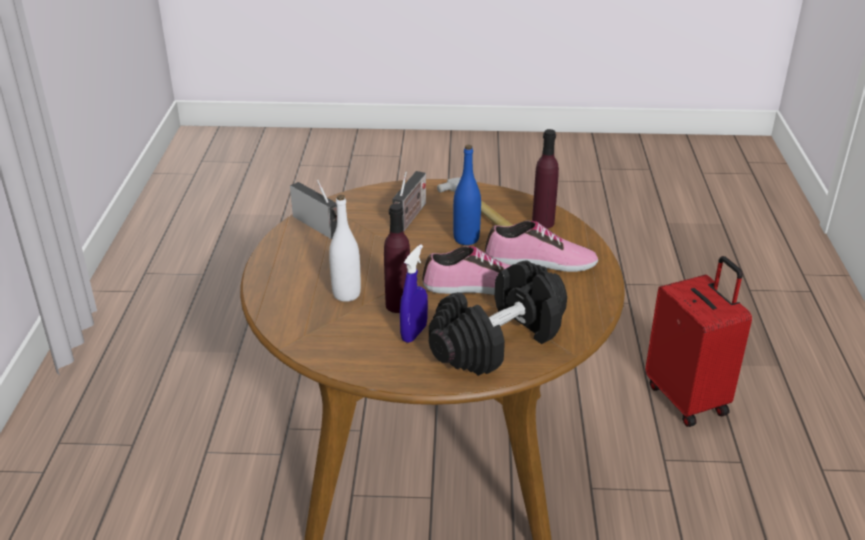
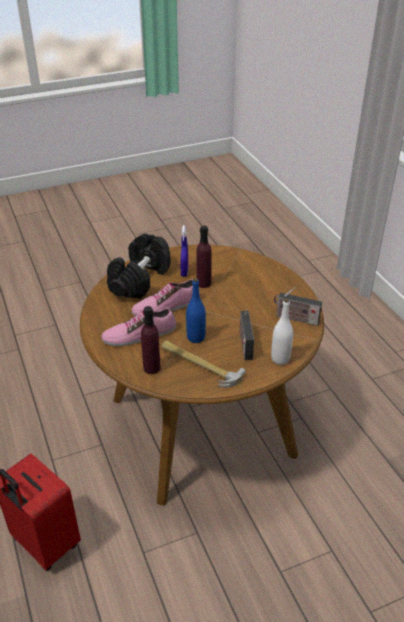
camera: 155 degrees right, 5 degrees up
white bottle [329,195,361,302] -> white bottle moved to [271,298,293,365]

